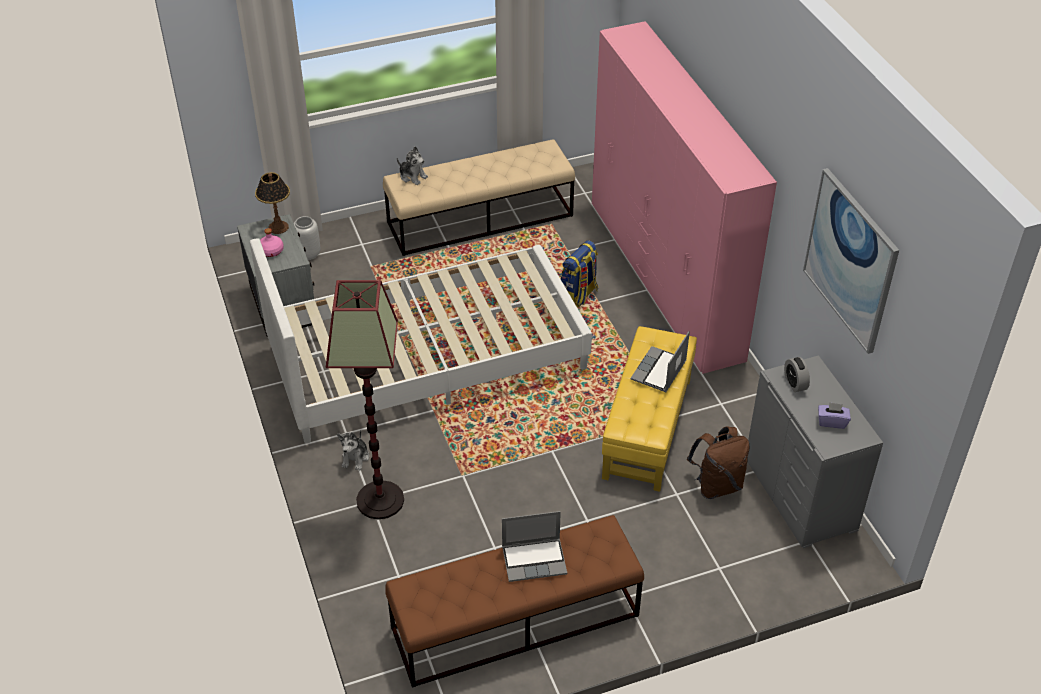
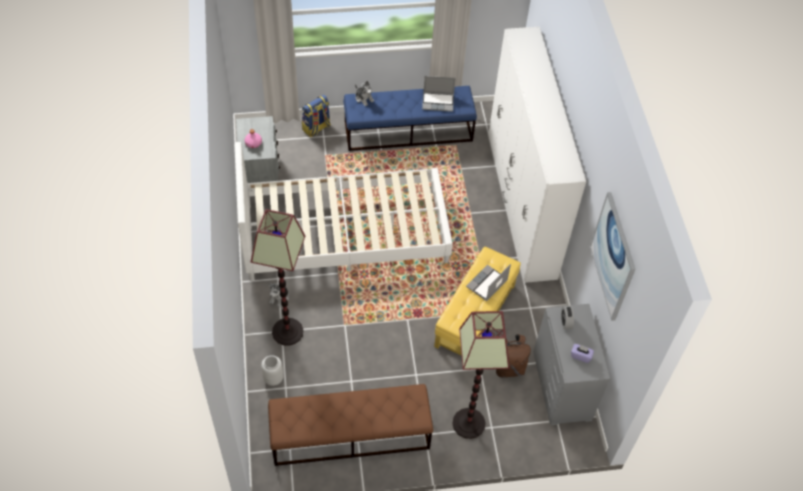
camera: 10 degrees right, 10 degrees up
table lamp [255,172,290,234] -> none
grey vase [294,216,321,260] -> grey vase moved to [261,355,283,386]
beige bench [383,139,575,256] -> blue bench [343,86,477,151]
laptop [502,511,567,582] -> laptop moved to [422,76,456,112]
backpack [561,240,598,308] -> backpack moved to [302,95,331,137]
pink wardrobe [592,21,777,374] -> white wardrobe [488,27,586,283]
none -> floor lamp [453,311,510,439]

